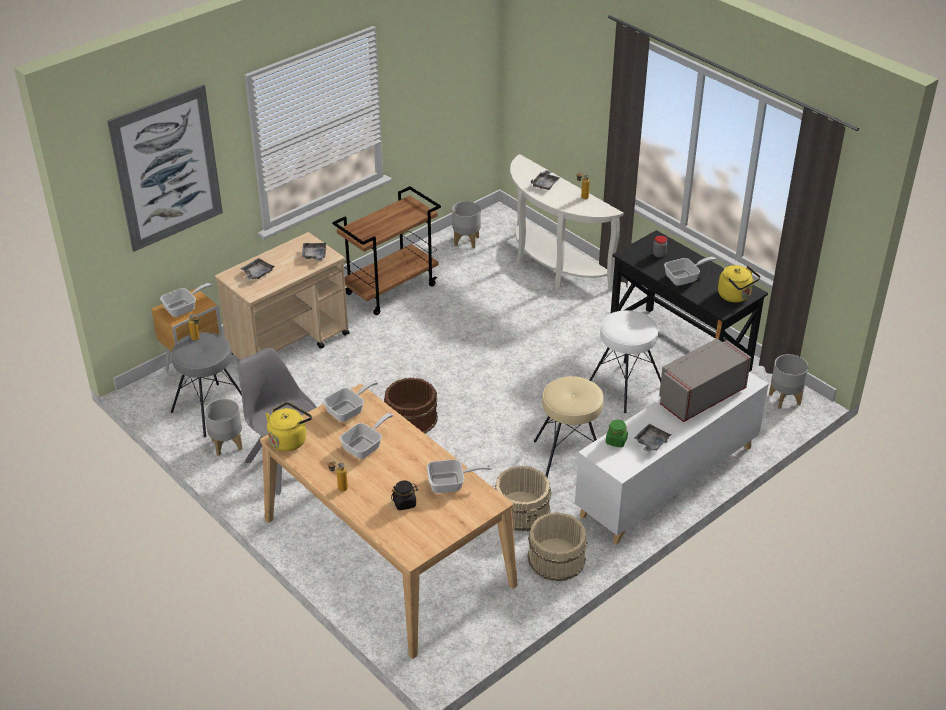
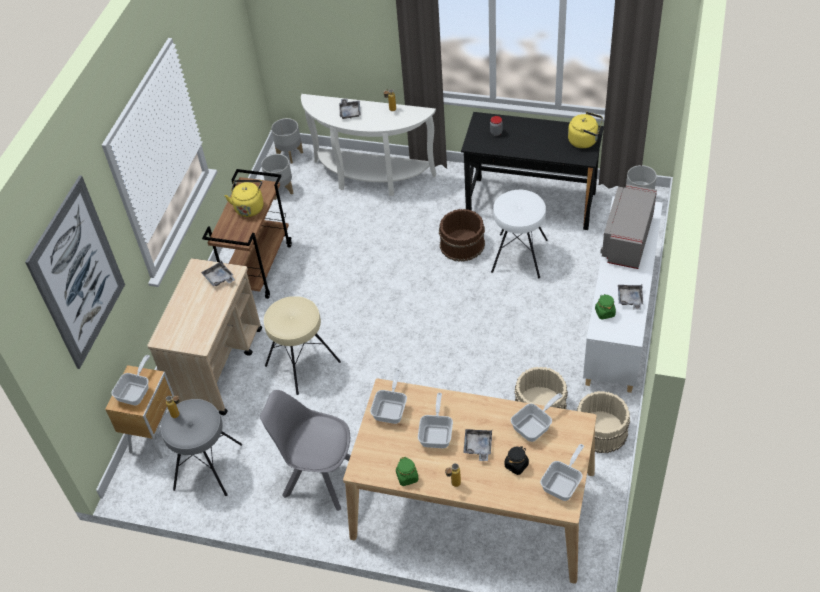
camera: 30 degrees left, 10 degrees up
grey planter [204,399,243,456] -> grey planter moved to [271,118,303,164]
grey tray [240,258,275,280] -> grey tray moved to [463,429,492,461]
yellow kettle [266,402,312,452] -> yellow kettle moved to [225,180,264,217]
brown bucket [384,378,438,434] -> brown bucket moved to [439,209,485,262]
beige stool [534,376,603,478] -> beige stool moved to [264,296,341,395]
frying pan [664,257,716,286] -> frying pan moved to [540,444,584,501]
none -> green jar [396,457,419,486]

